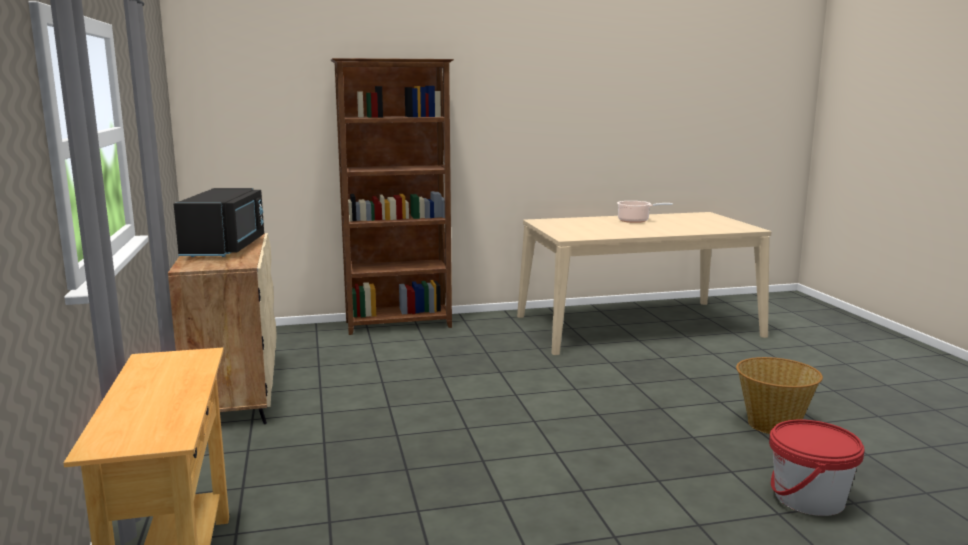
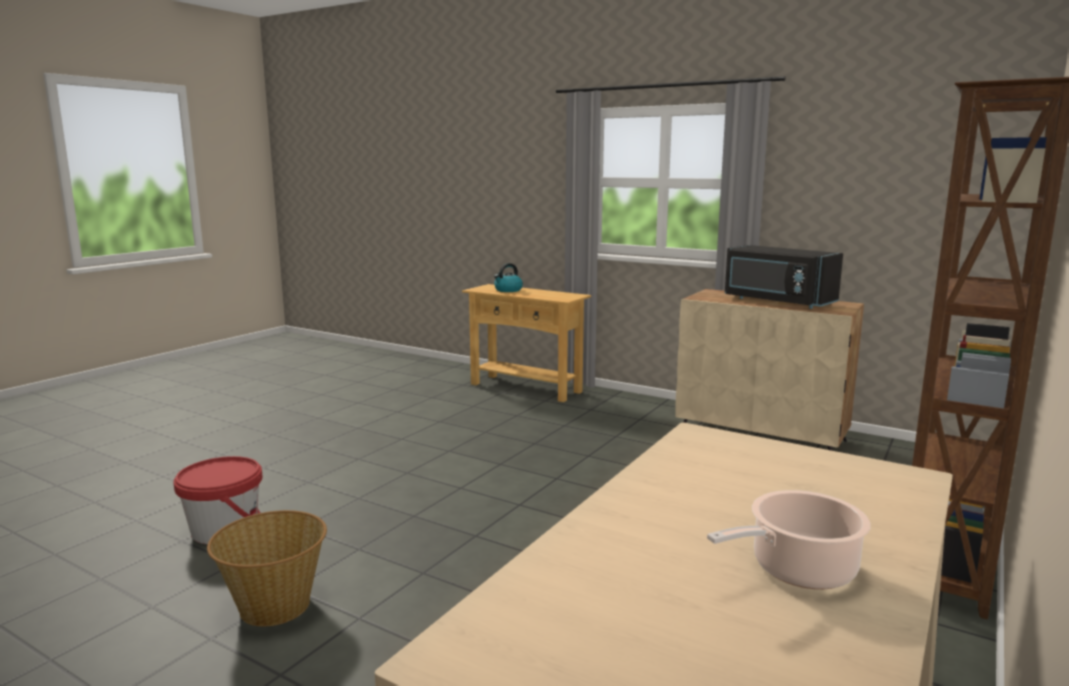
camera: 135 degrees right, 0 degrees up
none -> kettle [494,263,523,292]

